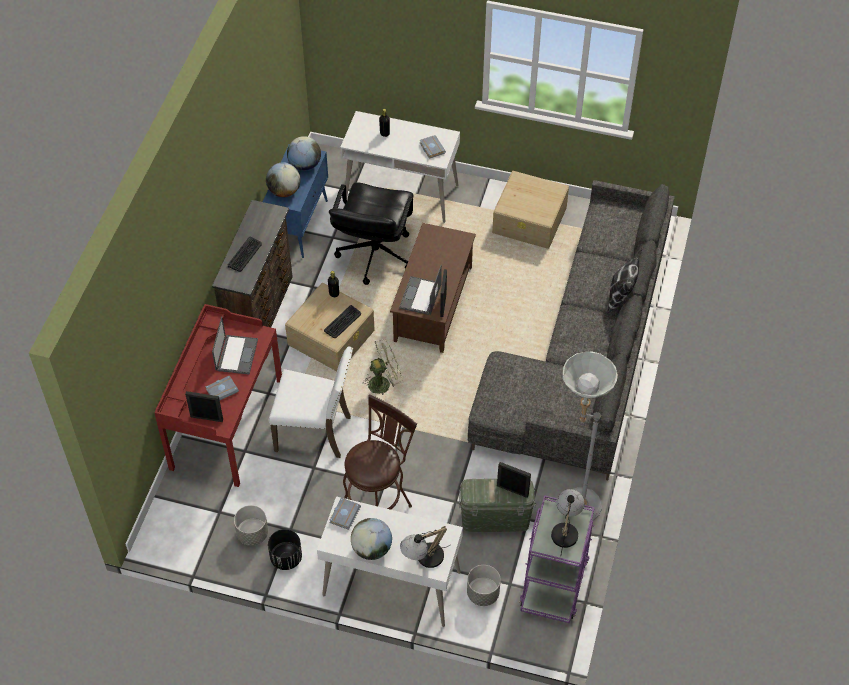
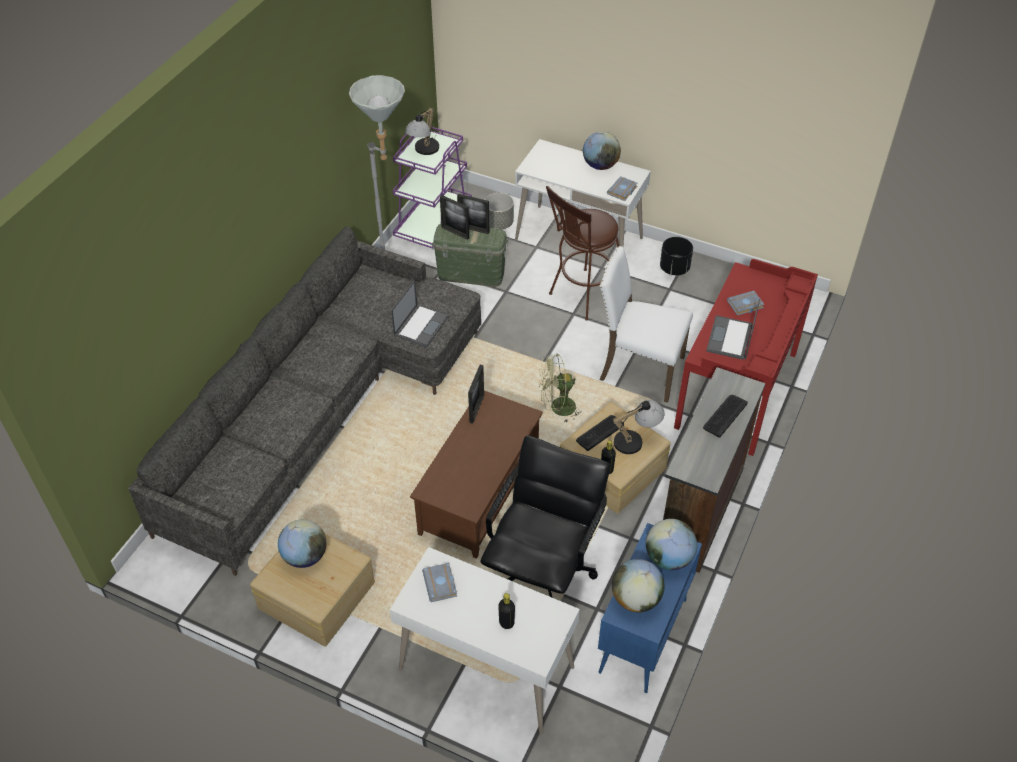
camera: 170 degrees left, 5 degrees down
picture frame [185,391,223,422] -> picture frame moved to [457,194,489,234]
grey planter [234,505,268,546] -> none
laptop [399,265,442,315] -> laptop moved to [391,280,449,347]
table lamp [400,526,450,568] -> table lamp moved to [612,400,665,454]
pillow [607,248,642,313] -> none
none -> globe [278,519,327,568]

